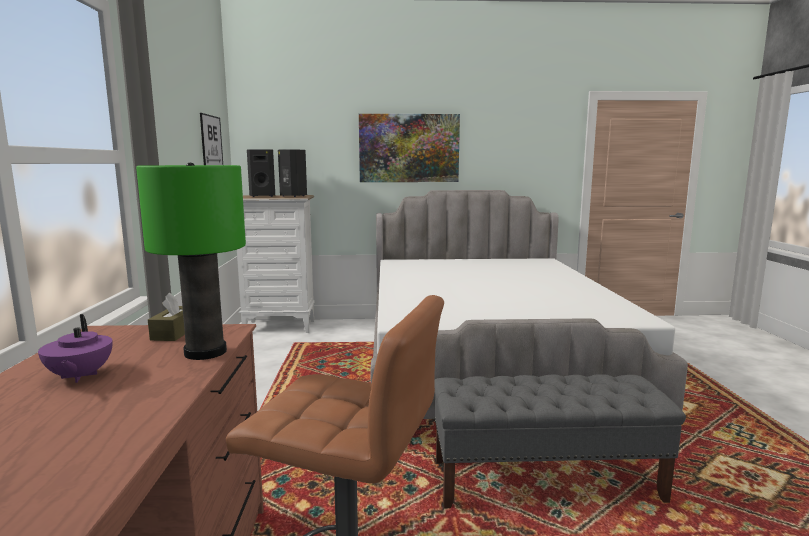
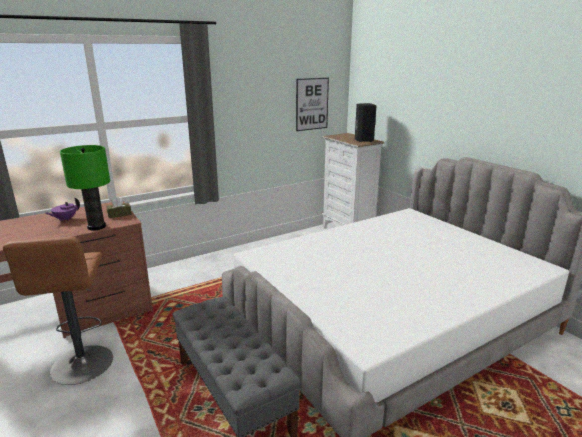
camera: 60 degrees right, 10 degrees up
black speaker [247,149,275,197] -> none
picture [359,114,460,182] -> none

